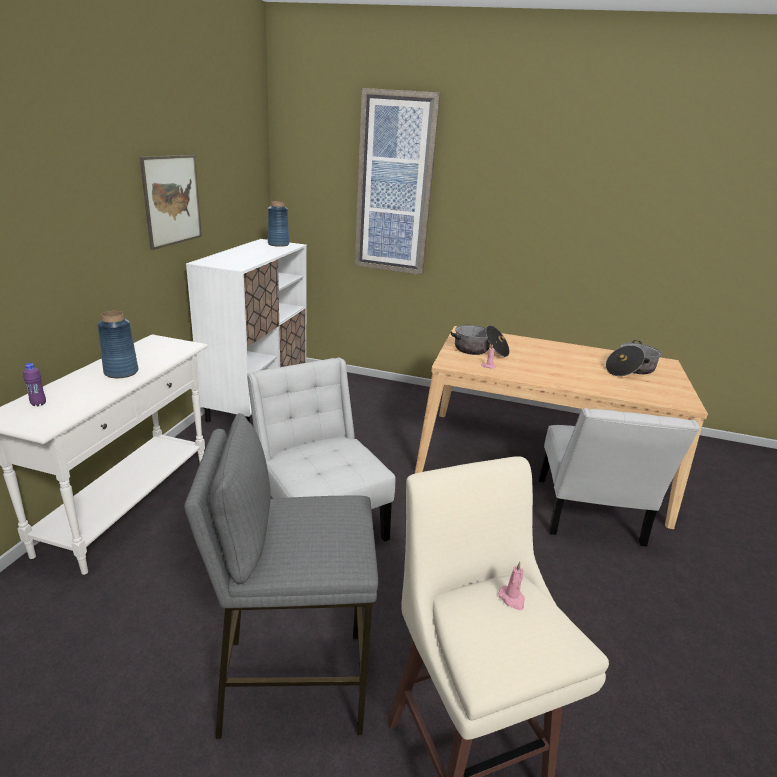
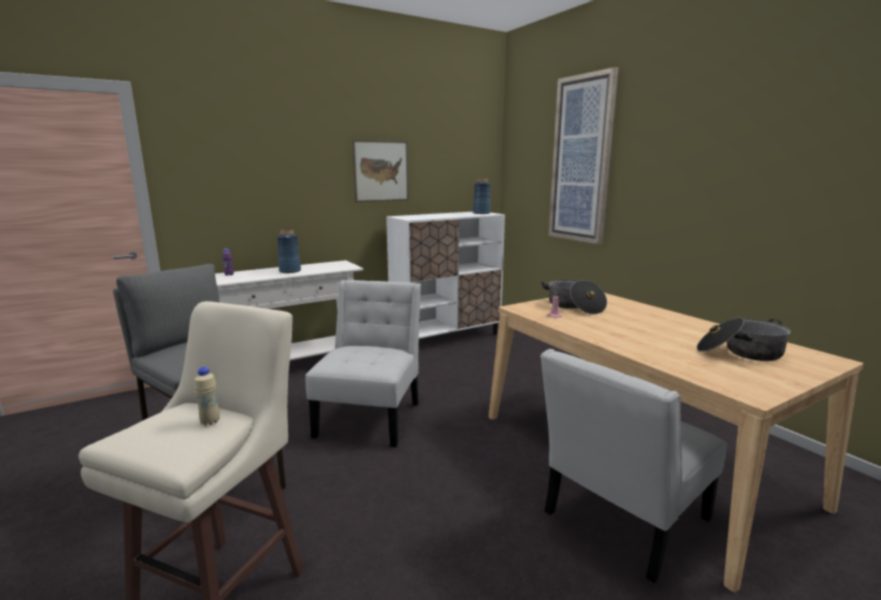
camera: 45 degrees right, 10 degrees down
pink candle [498,562,525,610] -> beige bottle [194,367,220,425]

